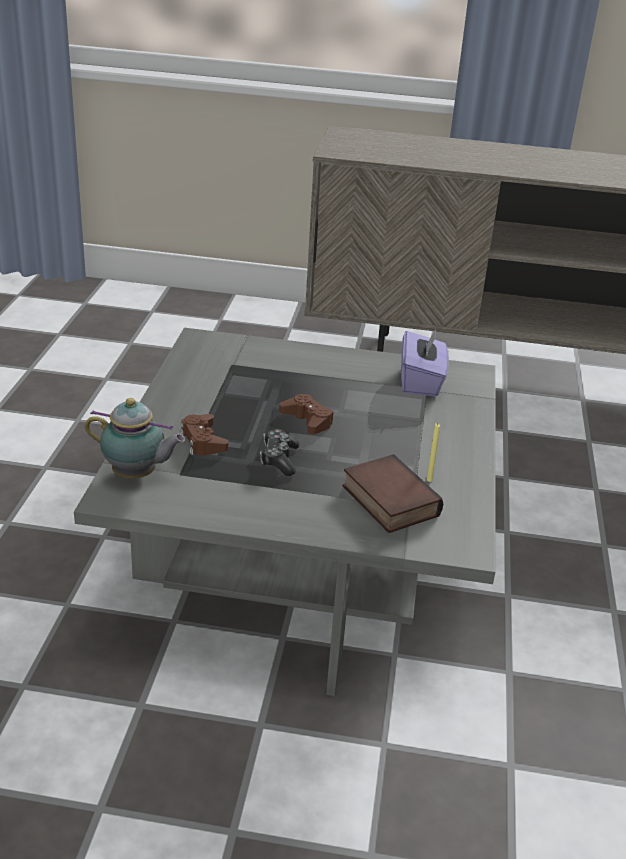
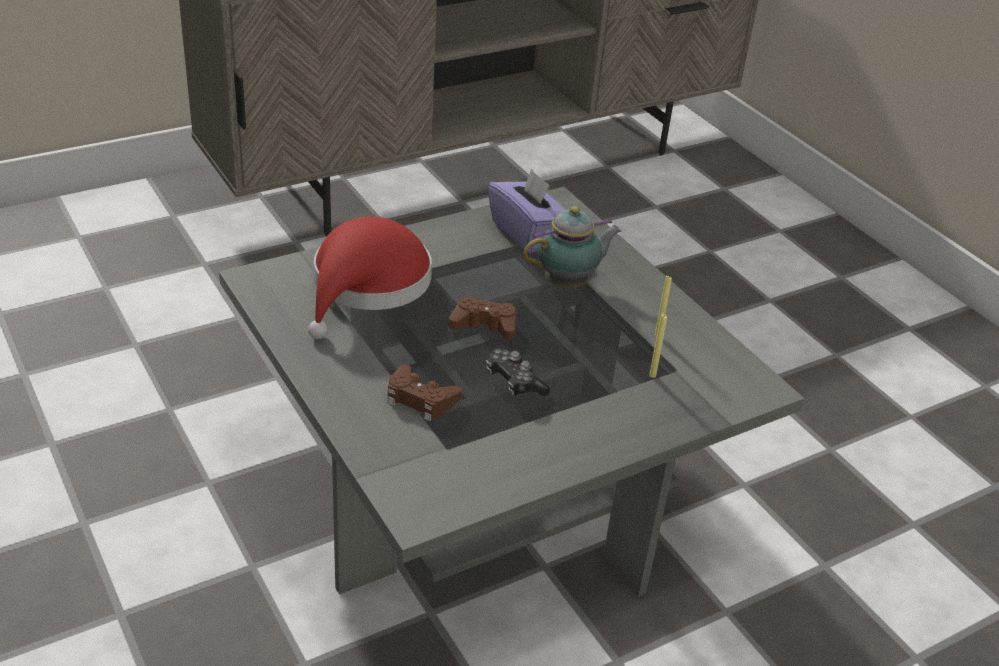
camera: 40 degrees left, 5 degrees up
teapot [85,398,185,479] -> teapot moved to [523,206,622,288]
book [343,454,443,533] -> yellow candle [649,314,667,378]
none -> red hat [308,217,432,339]

